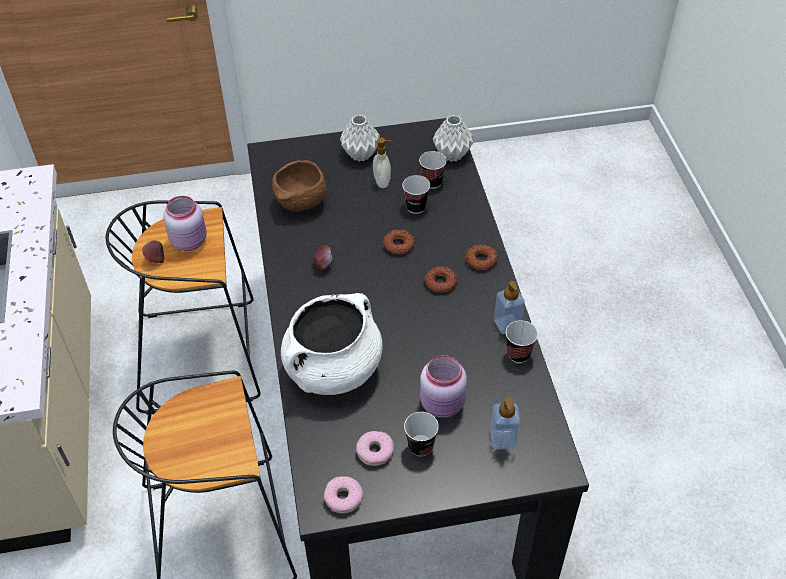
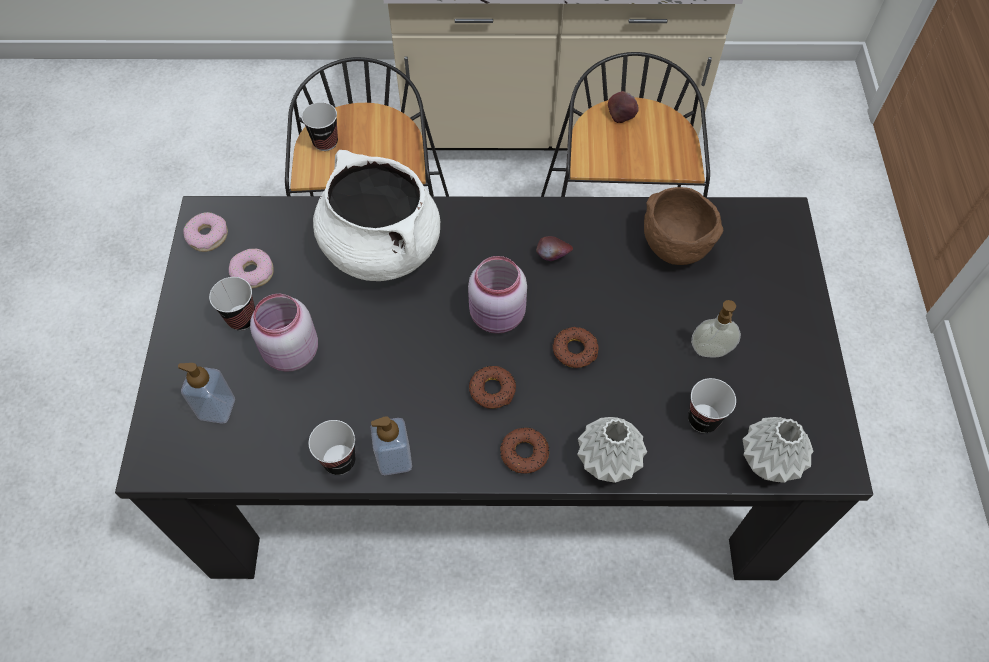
camera: 100 degrees right, 10 degrees up
pink jar [163,196,207,251] -> pink jar moved to [468,256,527,334]
grey vase [340,115,380,161] -> grey vase moved to [577,417,647,483]
cup [402,175,430,214] -> cup moved to [302,102,338,151]

